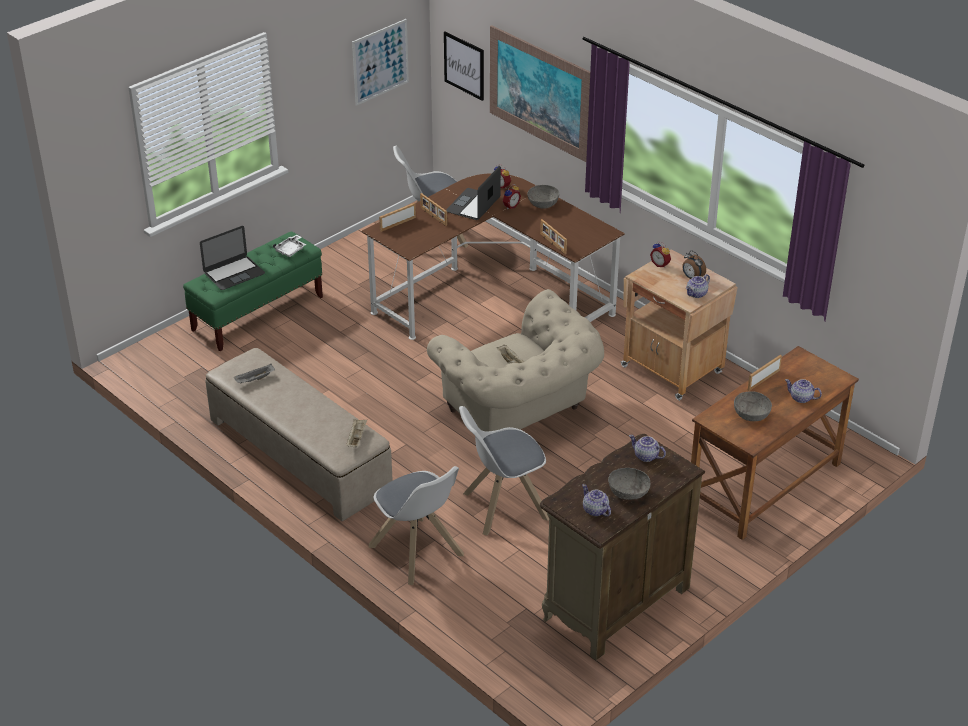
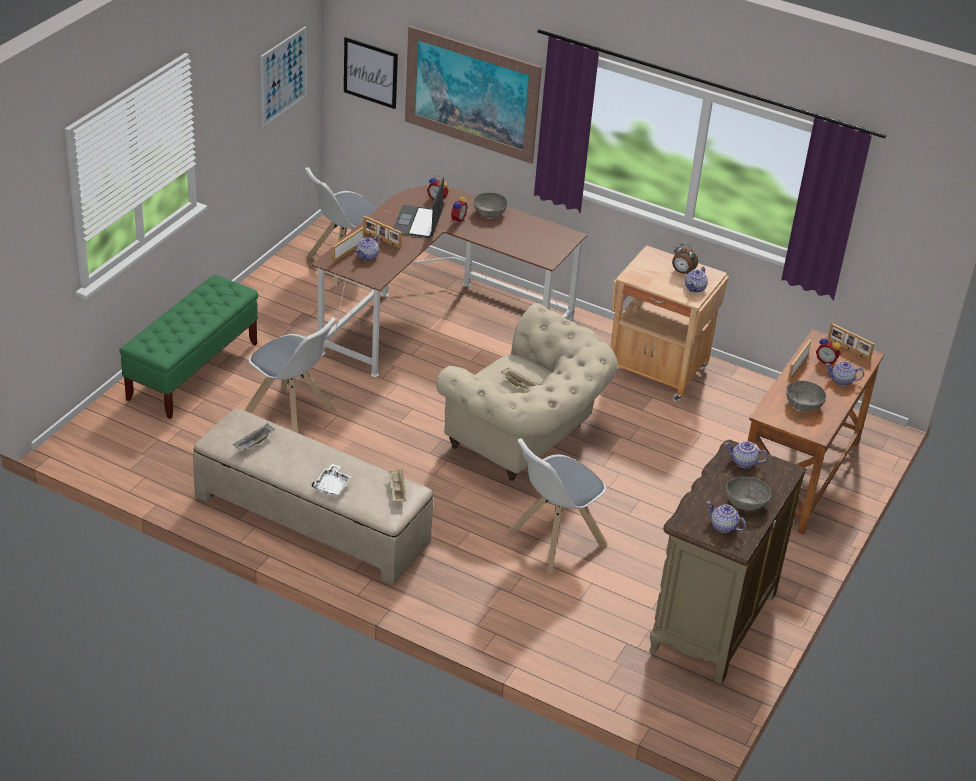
camera: 20 degrees left, 0 degrees up
laptop [200,226,265,290] -> none
white tray [273,235,306,257] -> white tray moved to [312,464,352,496]
chair [369,466,464,585] -> chair moved to [244,317,337,433]
picture frame [540,219,567,254] -> picture frame moved to [827,323,875,360]
alarm clock [650,242,671,268] -> alarm clock moved to [816,336,840,364]
none -> teapot [356,235,380,260]

